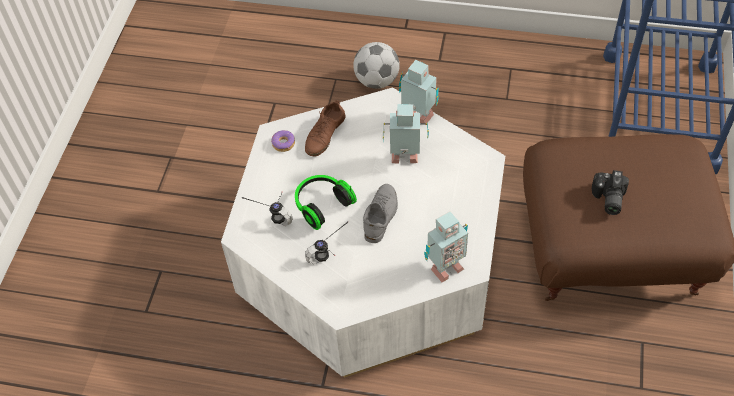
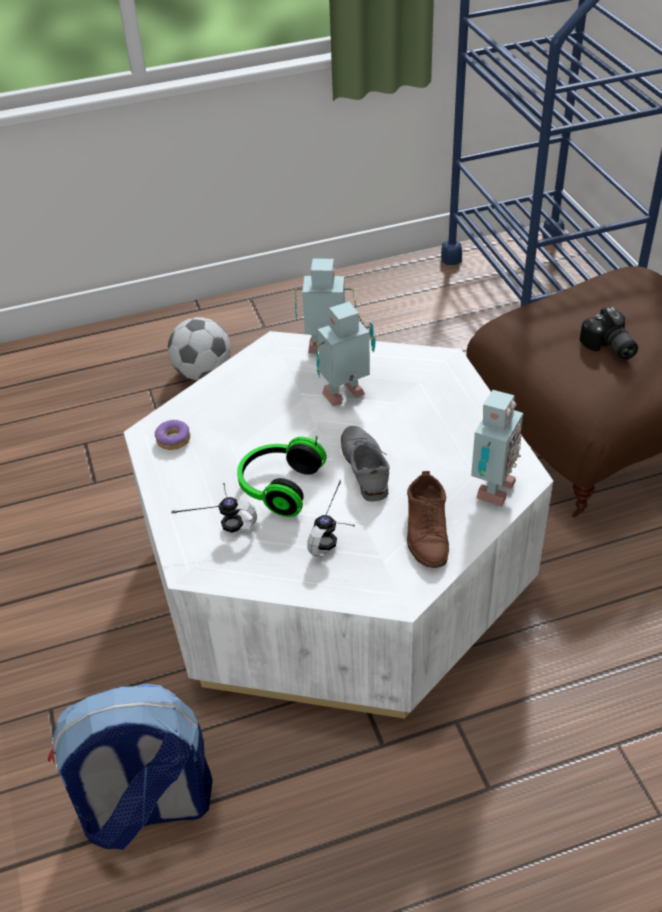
camera: 30 degrees left, 10 degrees down
brown shoe [305,100,346,156] -> brown shoe moved to [407,471,449,568]
none -> backpack [48,684,213,850]

